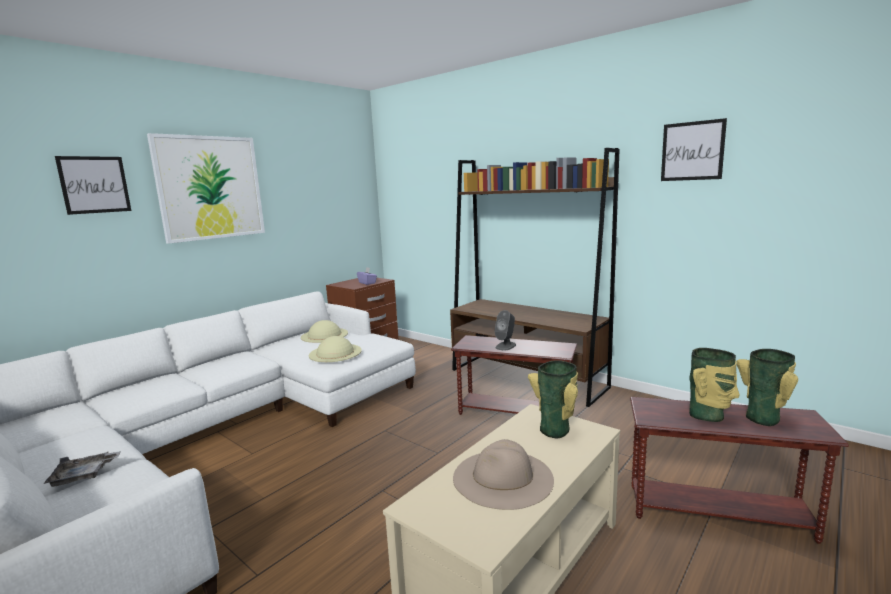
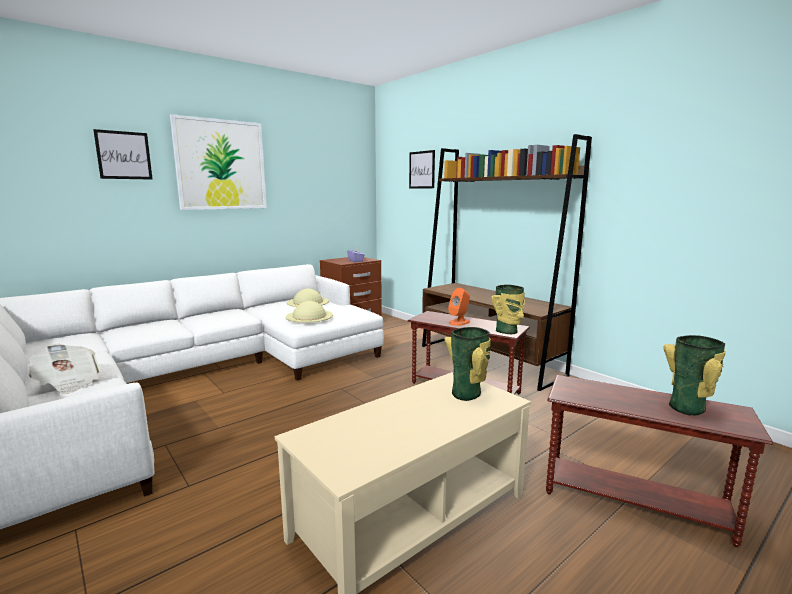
camera: 10 degrees right, 0 degrees up
grey tray [44,451,121,487] -> newspaper [29,344,101,394]
beige hat [453,439,554,510] -> none
grey speaker [494,310,516,350] -> orange speaker [448,288,470,326]
picture [661,118,727,181] -> picture moved to [409,150,435,189]
vase [689,348,740,422] -> vase moved to [491,285,525,334]

